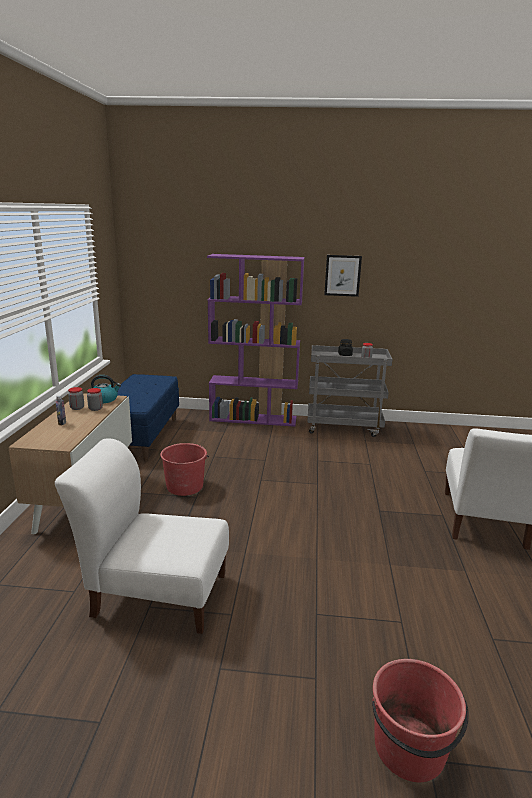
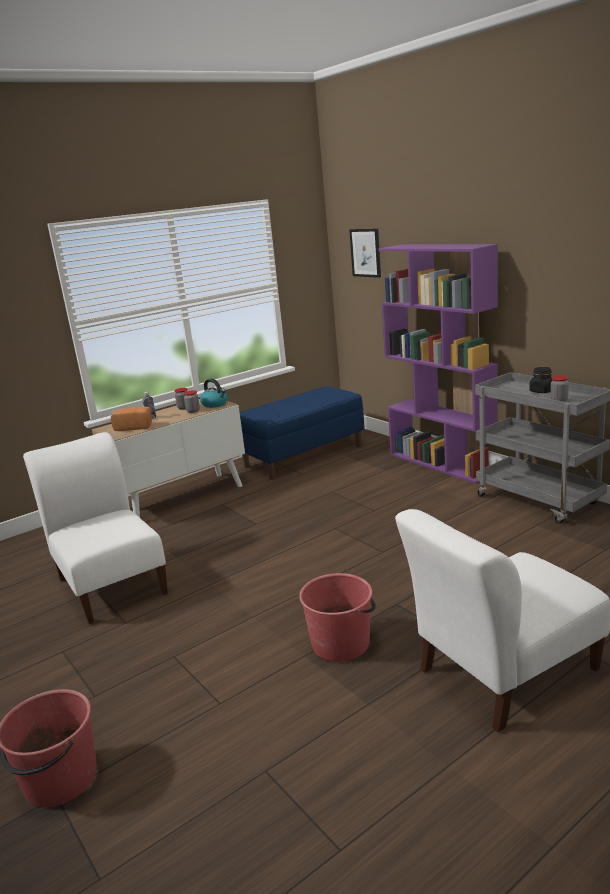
camera: 50 degrees right, 0 degrees up
red bucket [160,443,209,496] -> red bucket moved to [299,573,376,662]
picture [324,255,362,297] -> picture moved to [349,228,381,278]
none -> bread [111,407,152,431]

